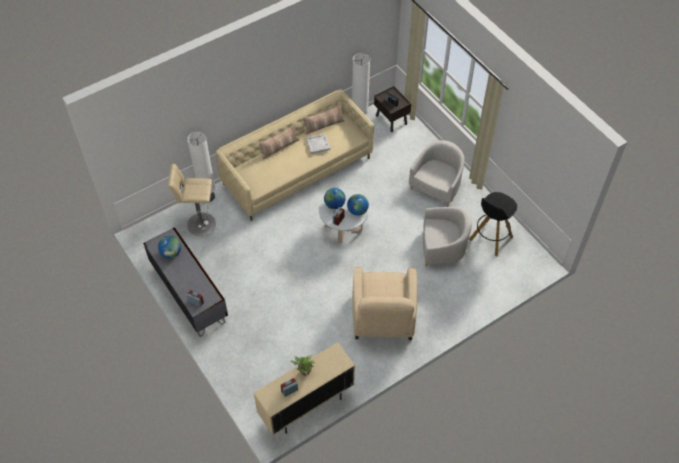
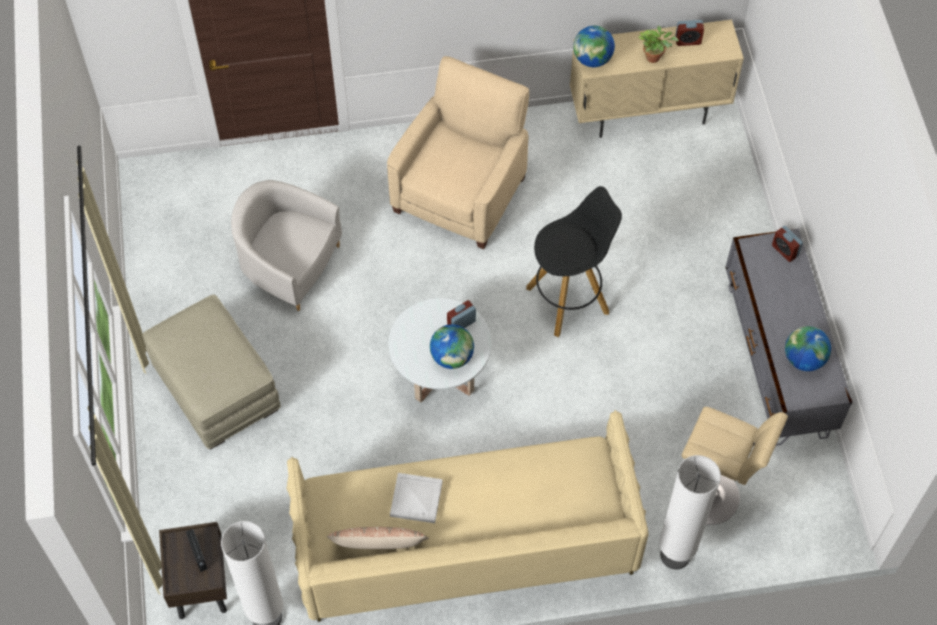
camera: 155 degrees left, 5 degrees up
pillow [259,125,299,159] -> none
globe [347,194,369,216] -> globe moved to [573,26,615,67]
white armchair [409,140,465,207] -> beige ottoman [143,295,281,449]
black stool [469,192,517,257] -> black stool moved to [526,186,622,337]

